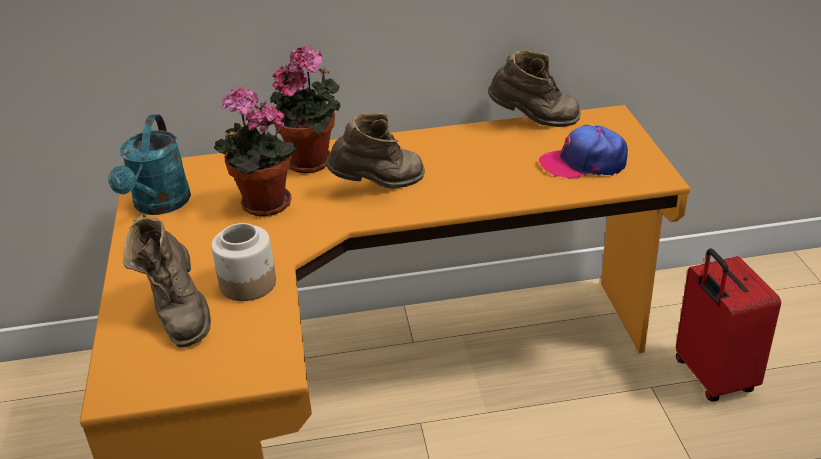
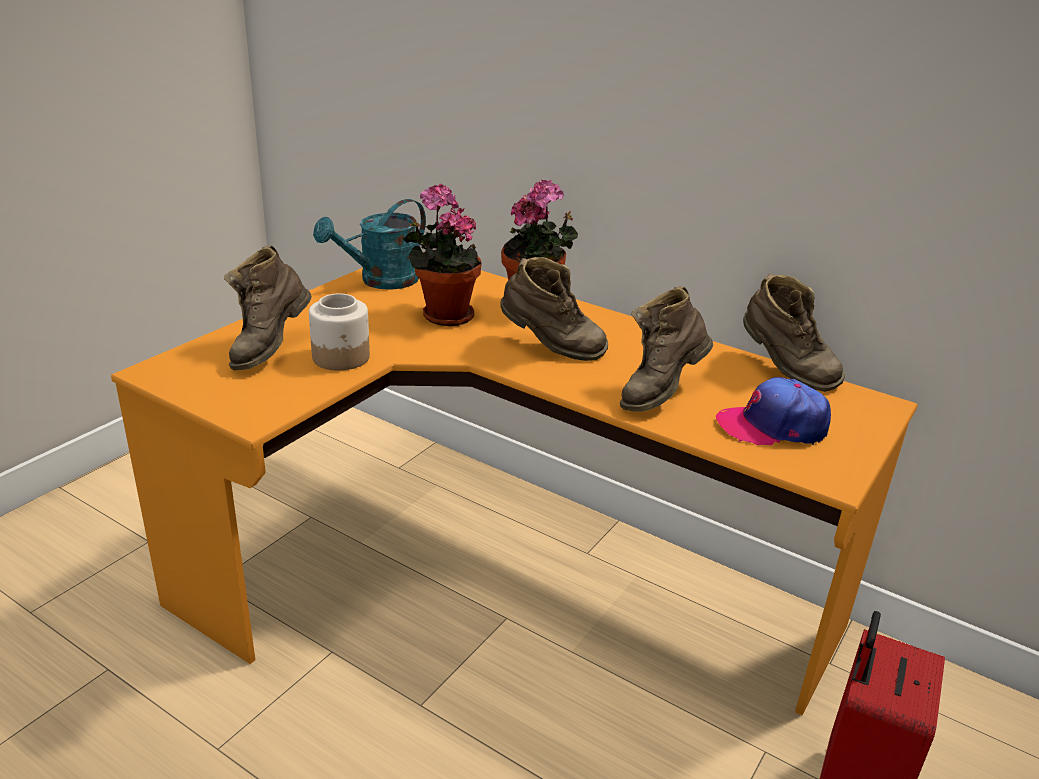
camera: 40 degrees right, 5 degrees down
cap [539,125,628,179] -> cap turned 45 degrees counterclockwise [716,377,831,445]
none -> brown boot [620,286,713,412]

